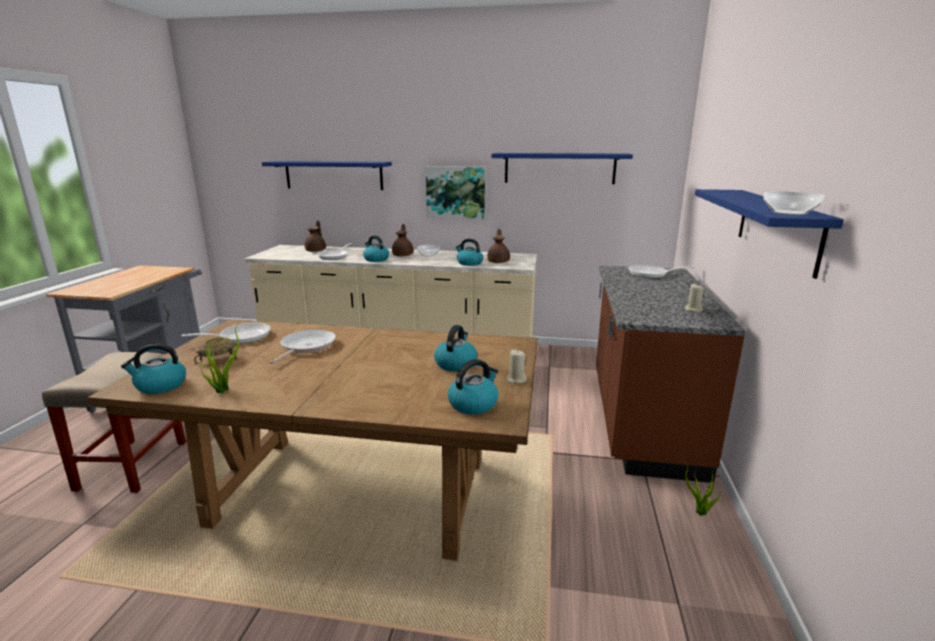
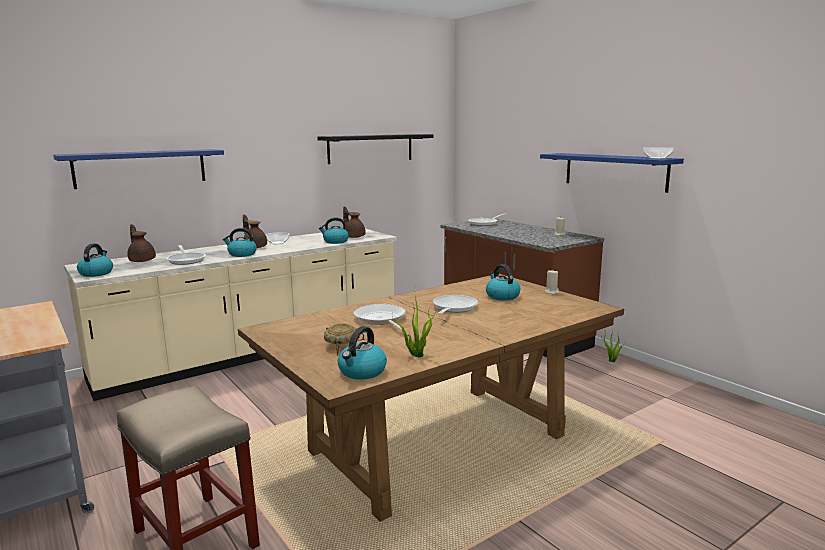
camera: 45 degrees left, 5 degrees down
frying pan [182,323,271,344] -> frying pan moved to [433,295,478,314]
picture [426,166,485,219] -> none
kettle [448,359,498,414] -> kettle moved to [77,244,113,277]
blue shelf [491,153,633,184] -> black shelf [317,134,433,164]

